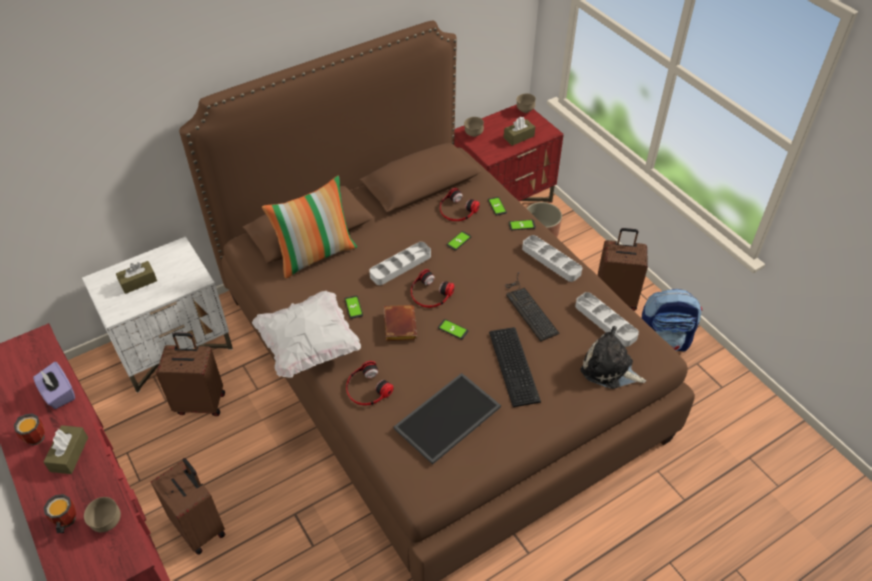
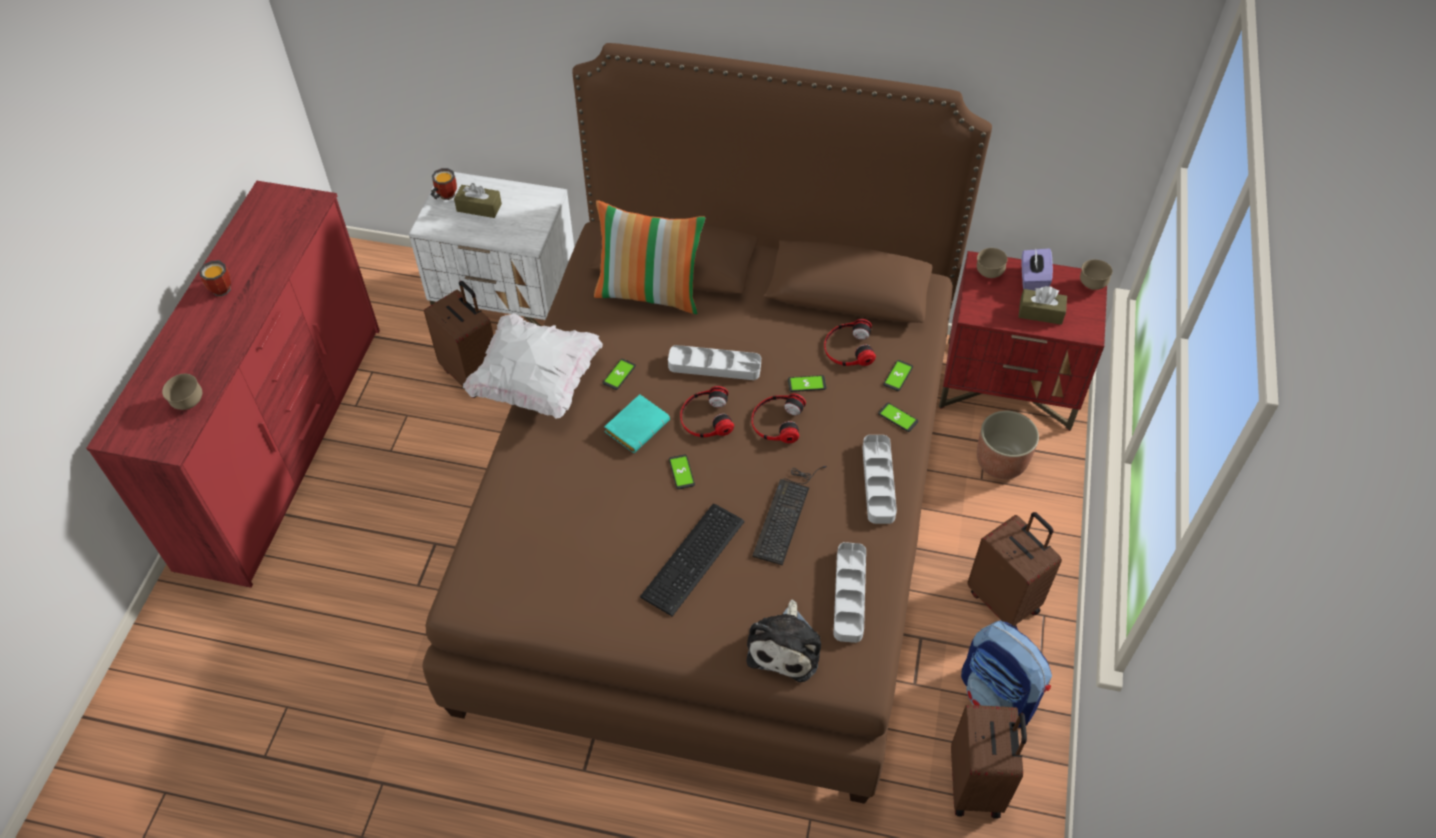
camera: 45 degrees right, 5 degrees up
purple tissue box [33,362,75,409] -> purple tissue box moved to [1022,248,1053,291]
brown tissue box [43,425,88,474] -> none
mug [44,494,76,533] -> mug moved to [431,168,457,200]
brown suitcase [151,458,226,555] -> brown suitcase moved to [951,705,1027,819]
headphones [346,361,393,405] -> headphones moved to [751,394,806,443]
brown book [384,305,417,341] -> turquoise book [604,394,670,453]
tray [393,373,501,465] -> none
plush toy [581,326,646,389] -> plush toy turned 150 degrees counterclockwise [747,599,821,682]

